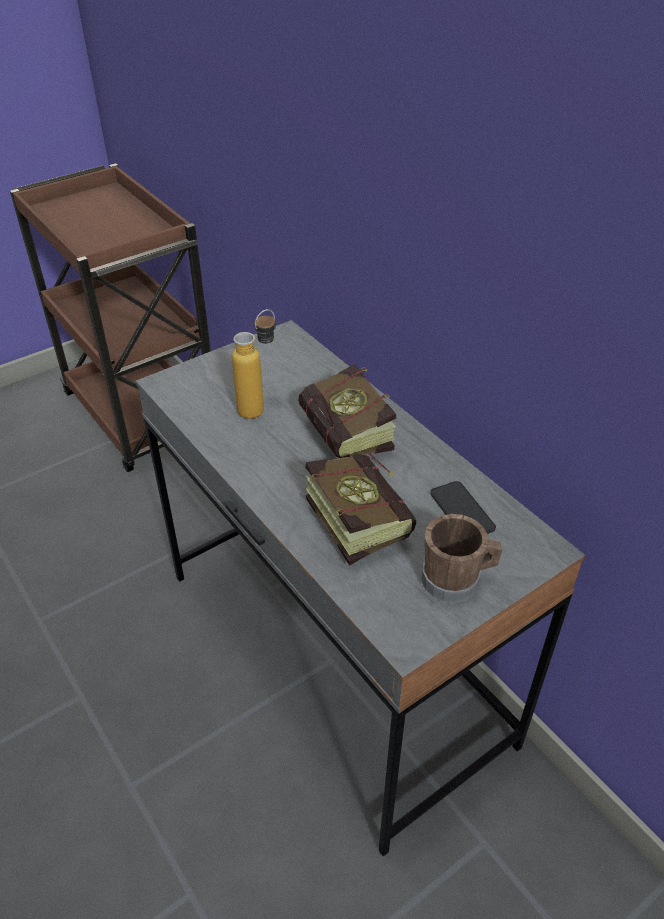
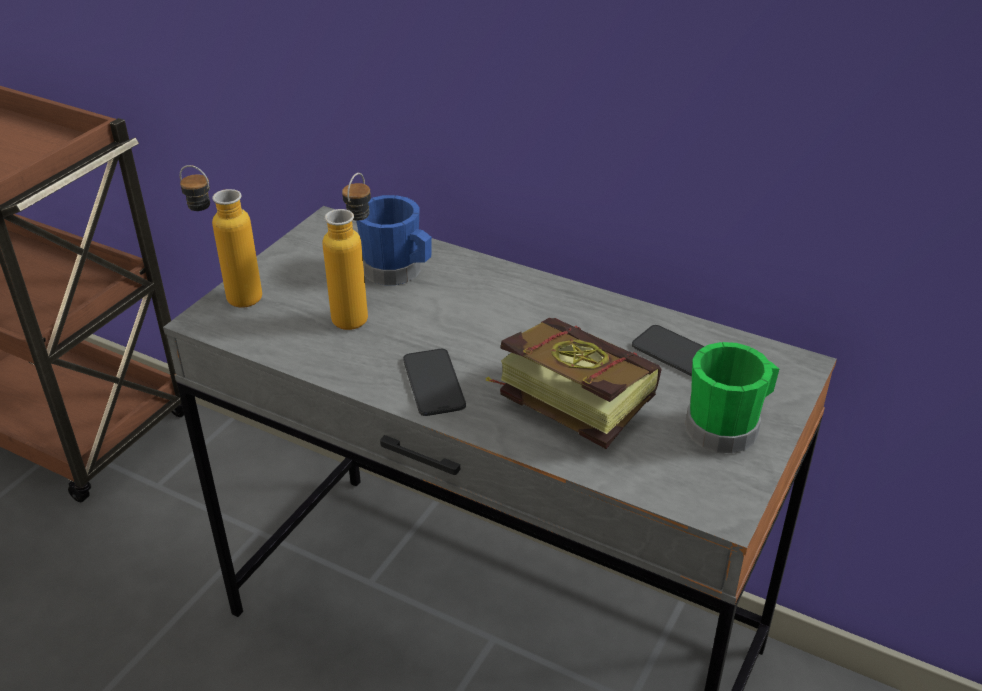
camera: 25 degrees left, 5 degrees down
book [298,364,397,477] -> none
brown mug [421,514,502,603] -> green mug [686,342,779,453]
none -> bottle [180,165,262,308]
none -> blue mug [356,195,432,285]
none -> phone [403,349,466,416]

